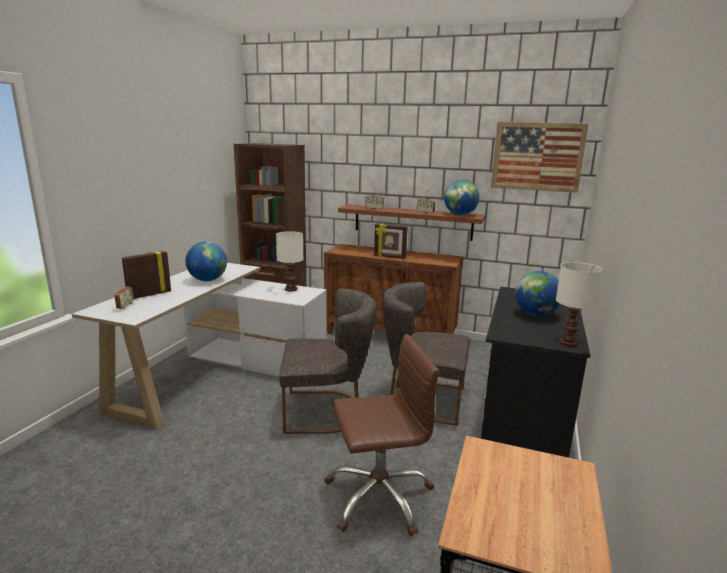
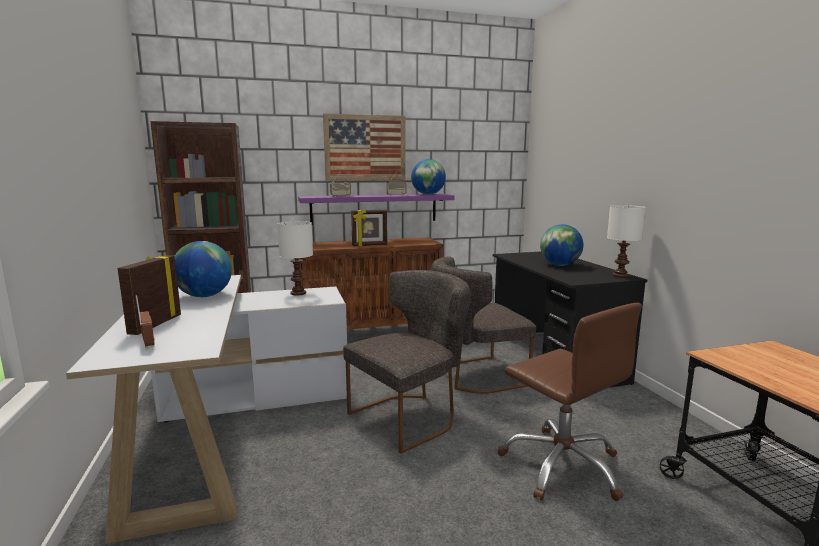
camera: 35 degrees left, 5 degrees down
brown office chair [325,334,439,536] -> brown office chair turned 105 degrees clockwise [498,303,642,501]
brown shelf [338,205,485,241] -> purple shelf [298,194,455,225]
picture [491,122,589,193] -> picture moved to [323,113,406,181]

